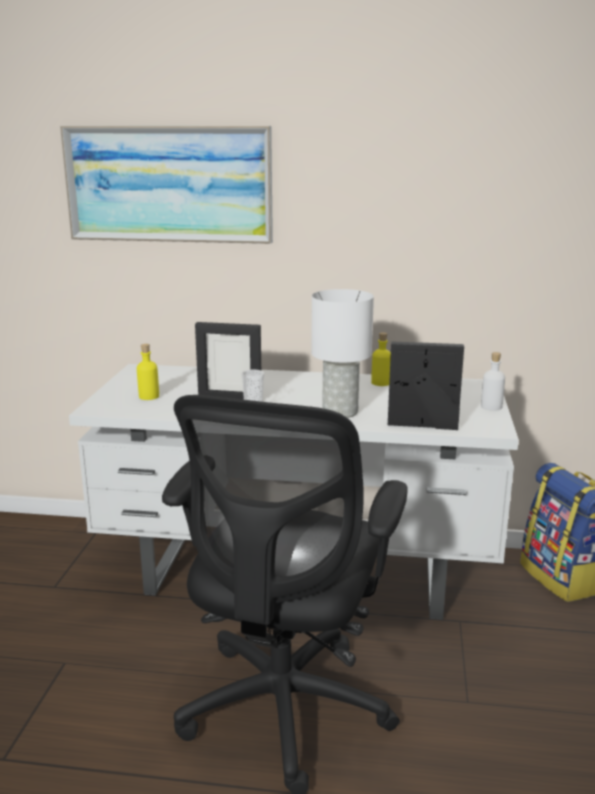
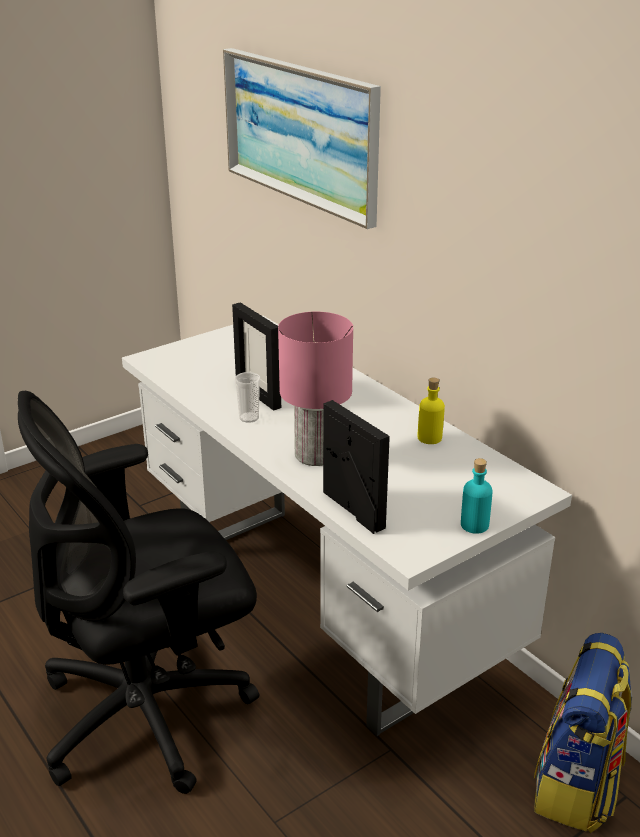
camera: 45 degrees right, 10 degrees up
yellow bottle [137,344,159,400] -> none
white table lamp [311,289,374,418] -> pink table lamp [278,312,353,466]
white bottle [481,352,505,411] -> turquoise bottle [461,458,493,534]

